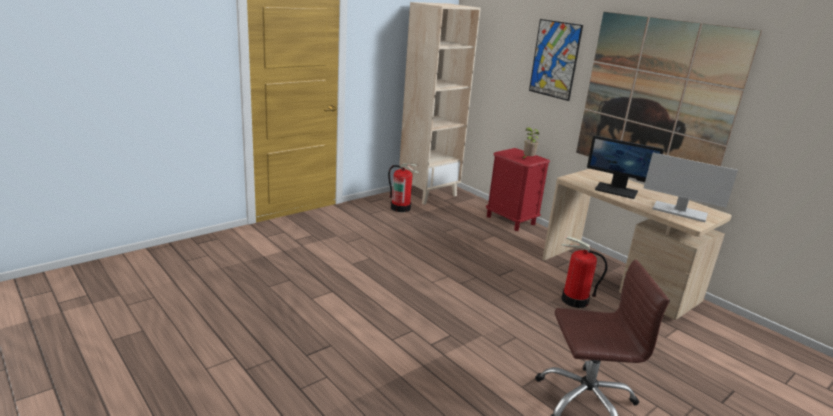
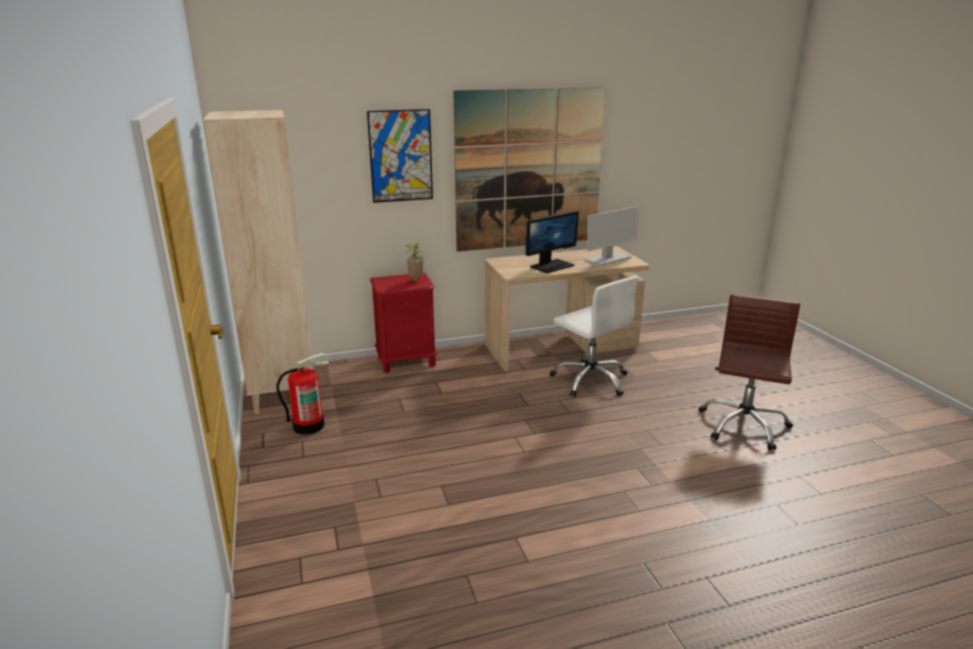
camera: 65 degrees left, 0 degrees up
fire extinguisher [561,236,608,308] -> white office chair [550,276,638,397]

